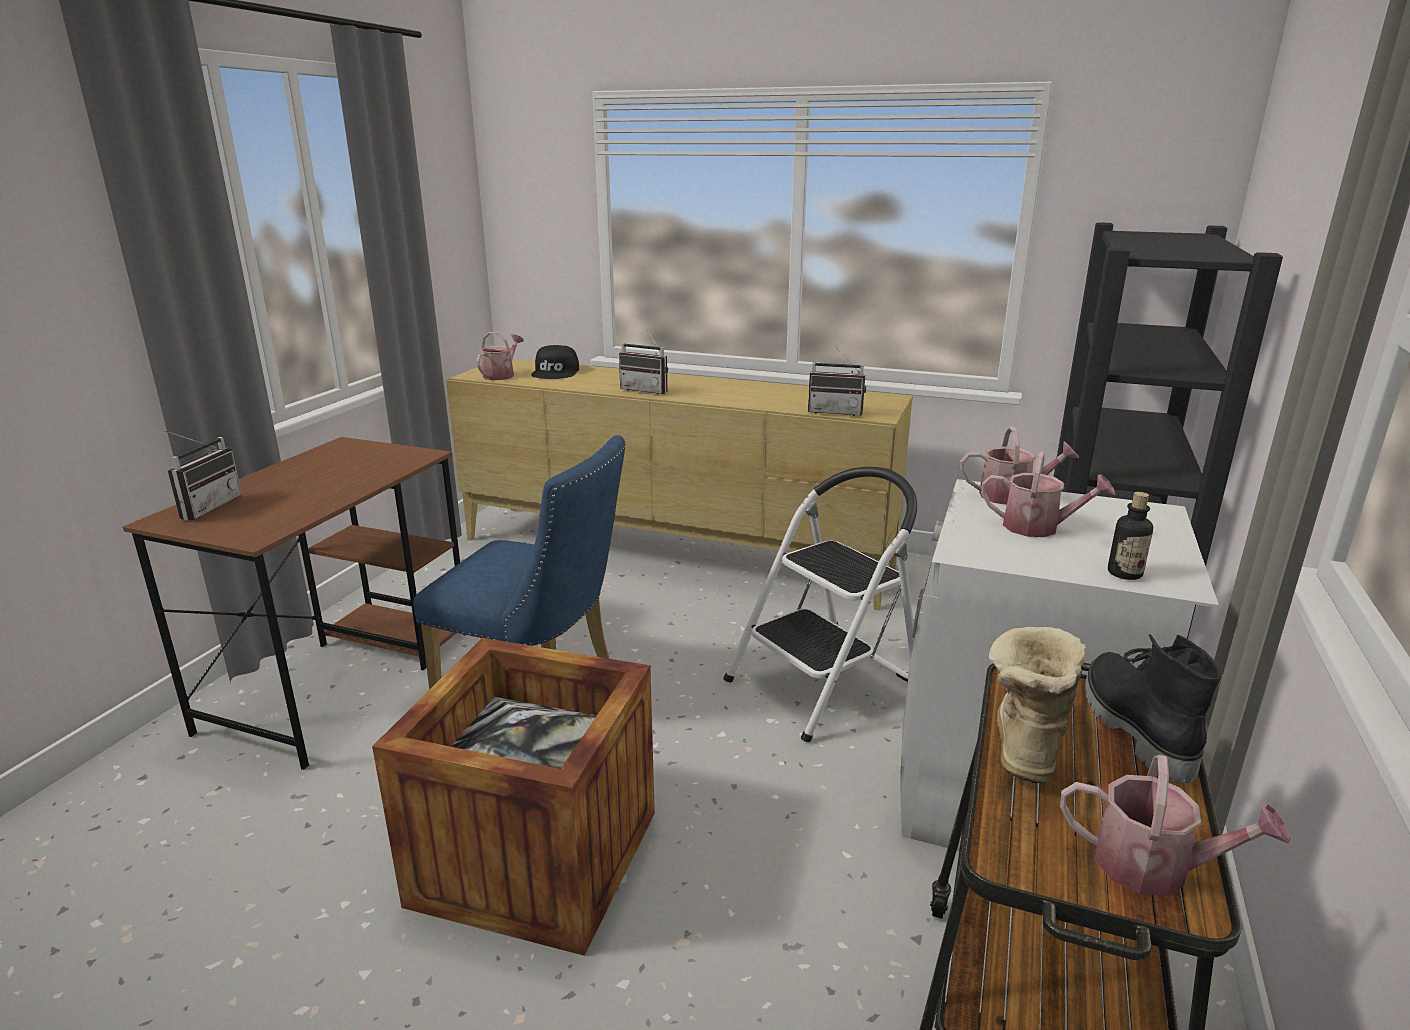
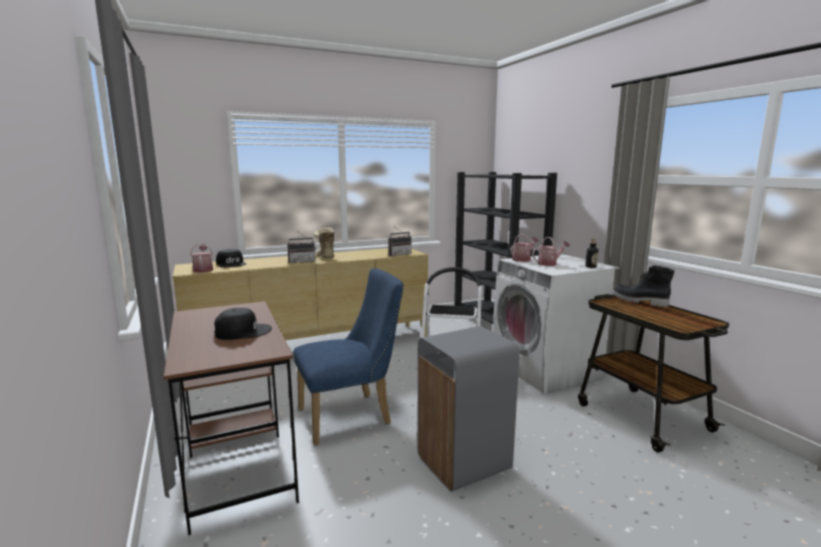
camera: 45 degrees left, 10 degrees down
radio [164,430,242,521] -> none
crate [372,638,655,956] -> grey trash can [417,326,519,492]
boot [989,627,1086,783] -> boot moved to [314,228,334,258]
watering can [1060,755,1291,896] -> none
none -> black cap [214,308,272,340]

